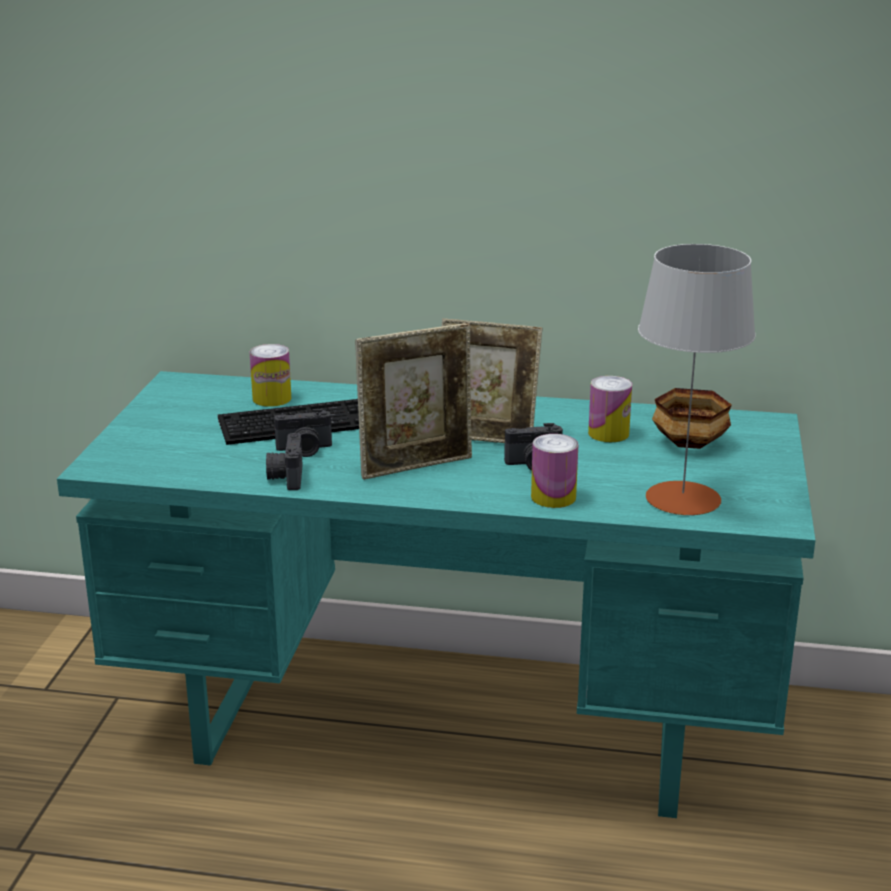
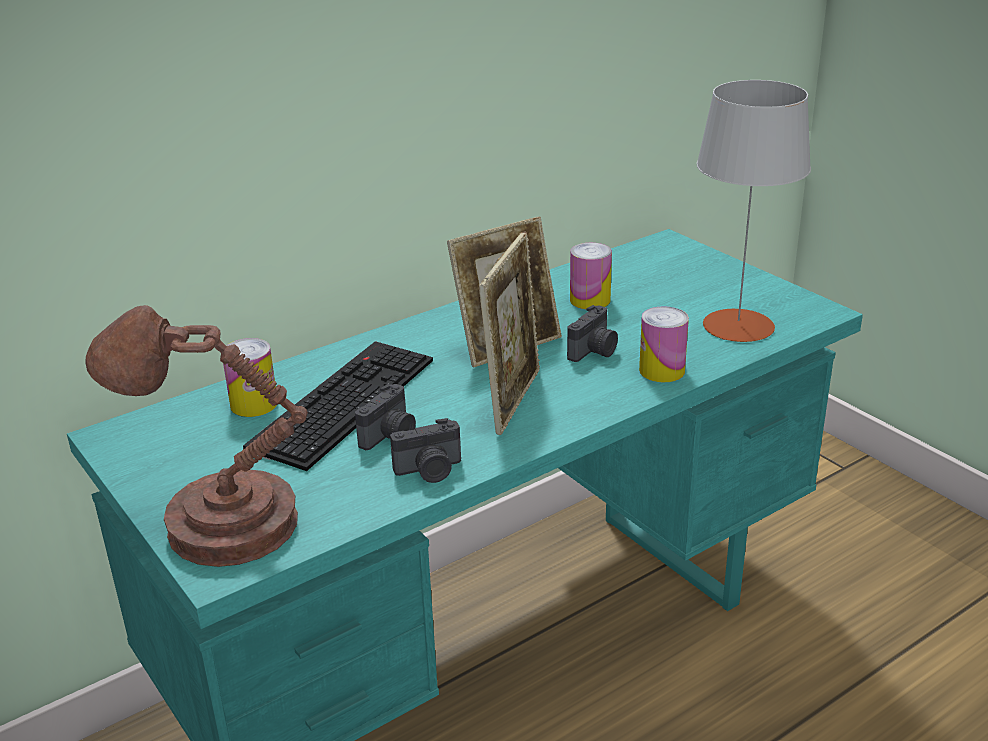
camera: 45 degrees left, 5 degrees up
camera [266,433,302,490] -> camera turned 60 degrees counterclockwise [390,418,461,483]
bowl [652,388,732,449] -> none
none -> brown table lamp [85,305,308,567]

